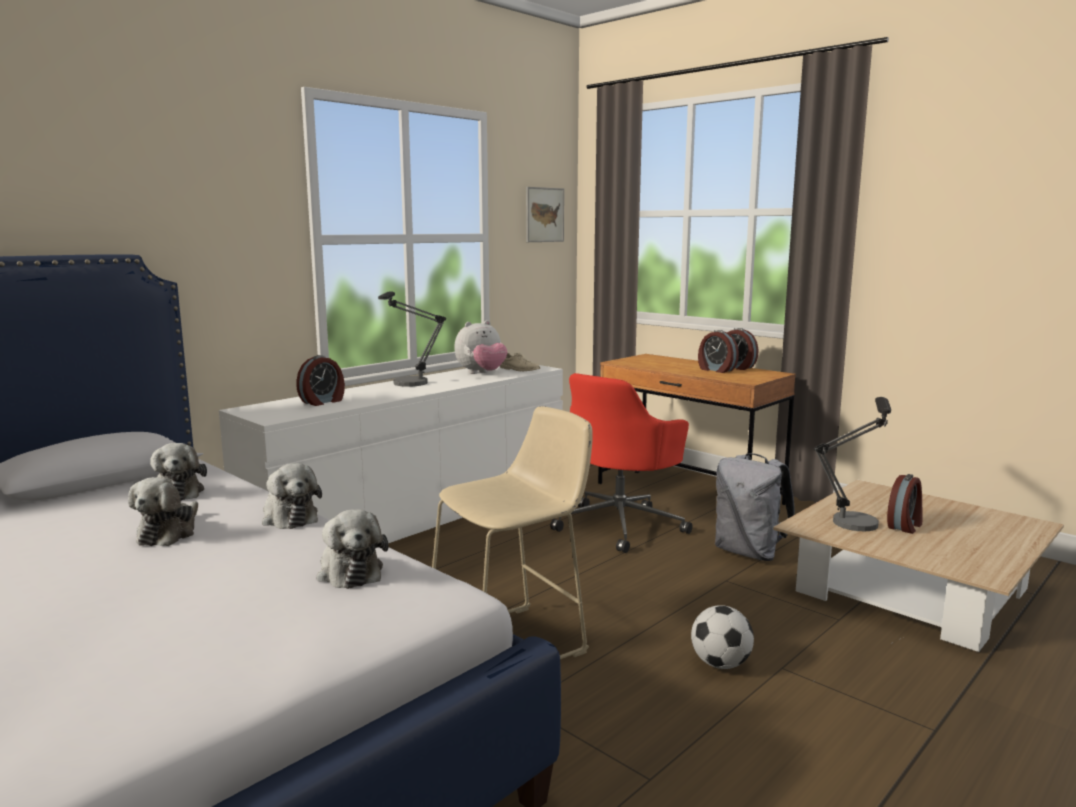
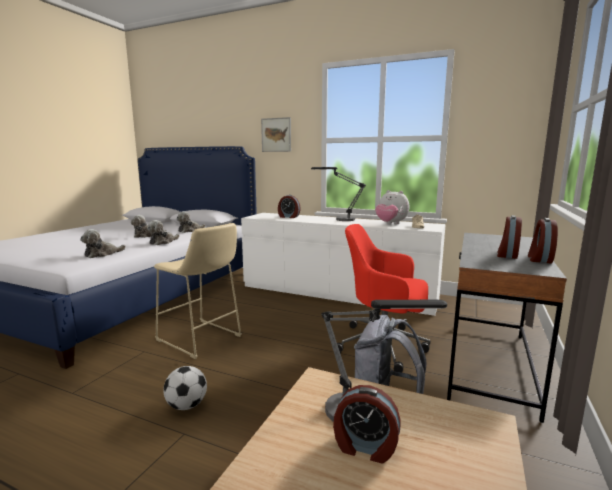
camera: 70 degrees right, 0 degrees up
picture [526,187,564,242] -> picture moved to [261,117,291,152]
brown desk [598,354,796,505] -> grey desk [447,233,567,423]

